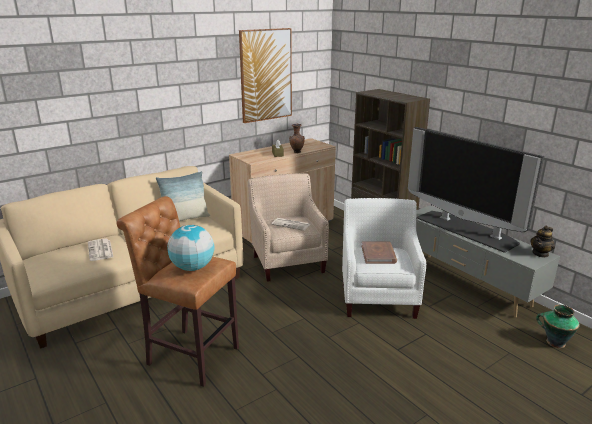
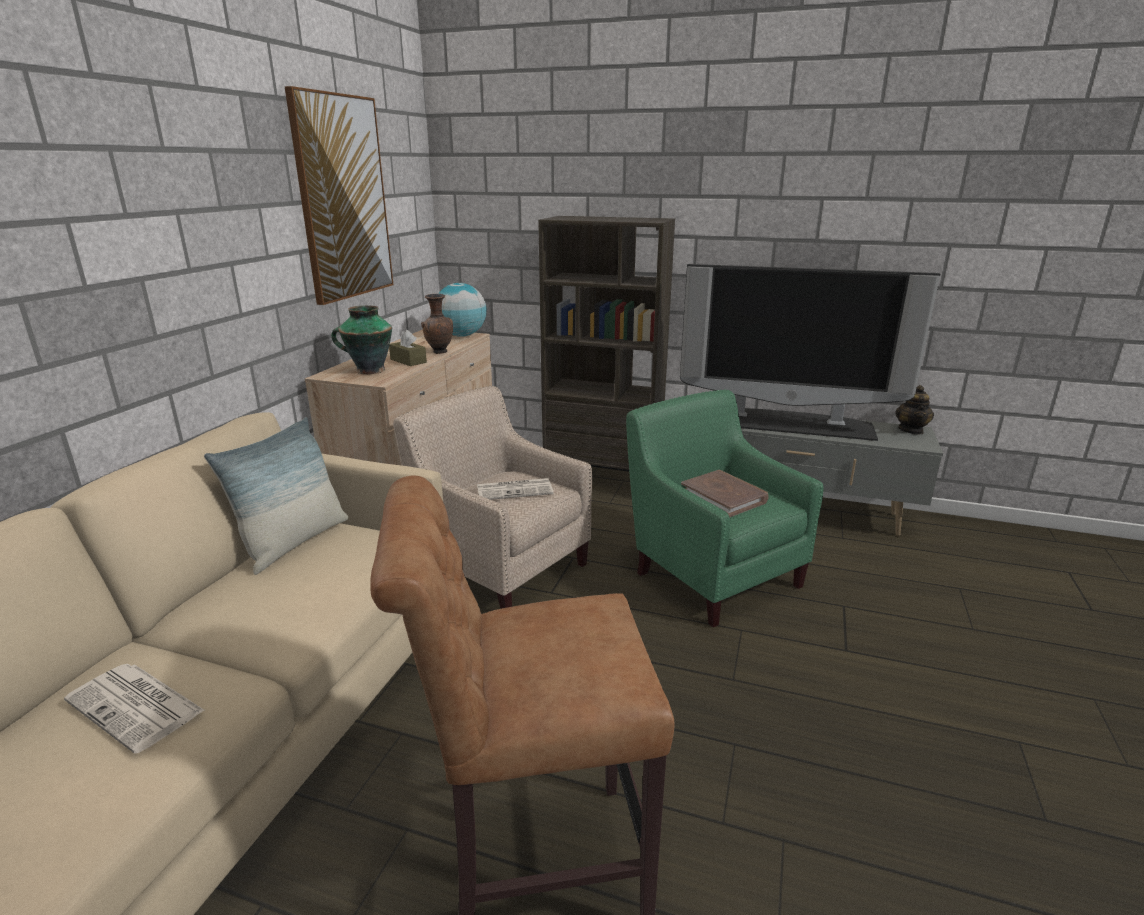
camera: 35 degrees left, 0 degrees up
globe [167,225,214,271] -> globe moved to [438,283,487,337]
white armchair [342,198,426,319] -> green armchair [626,389,823,628]
vase [536,305,580,348] -> vase moved to [331,305,392,374]

